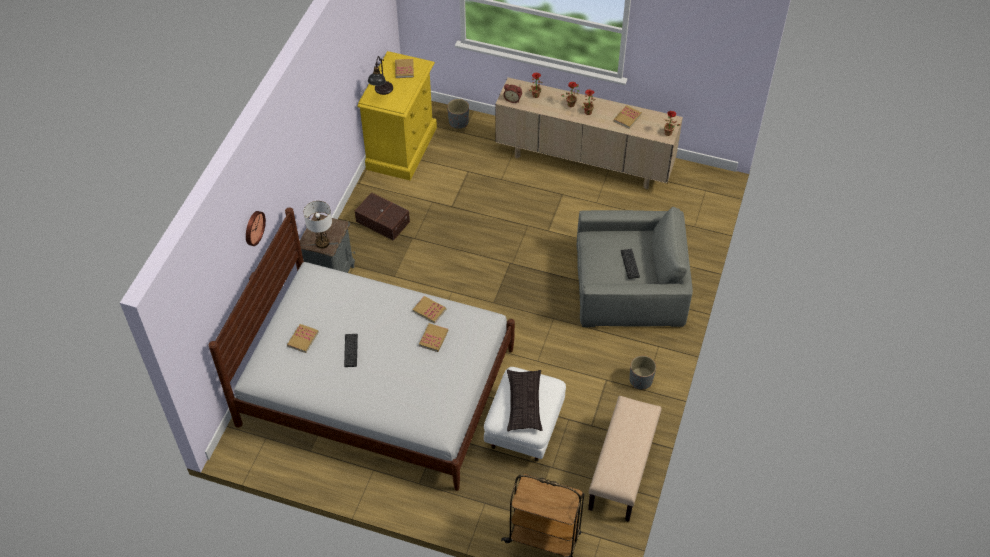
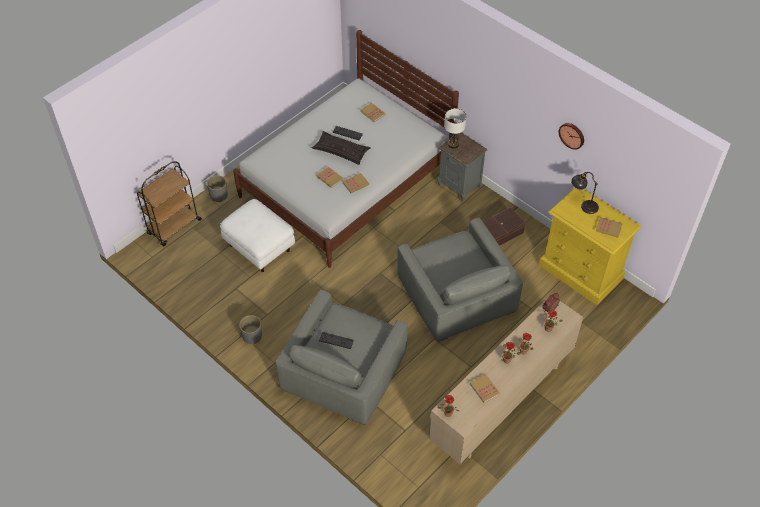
camera: 115 degrees right, 0 degrees up
wall clock [246,211,266,246] -> wall clock moved to [559,123,584,150]
grey planter [447,99,469,129] -> grey planter moved to [207,175,228,202]
pillow [507,370,543,432] -> pillow moved to [312,131,371,165]
beige bench [588,396,662,522] -> none
none -> grey armchair [397,218,523,342]

